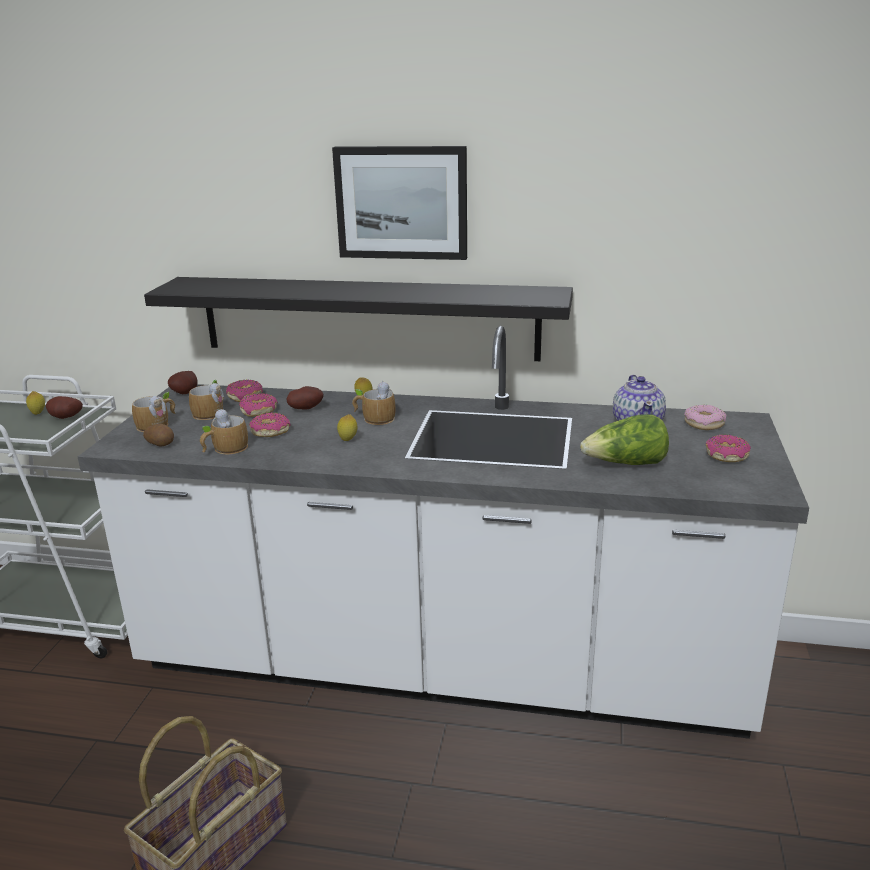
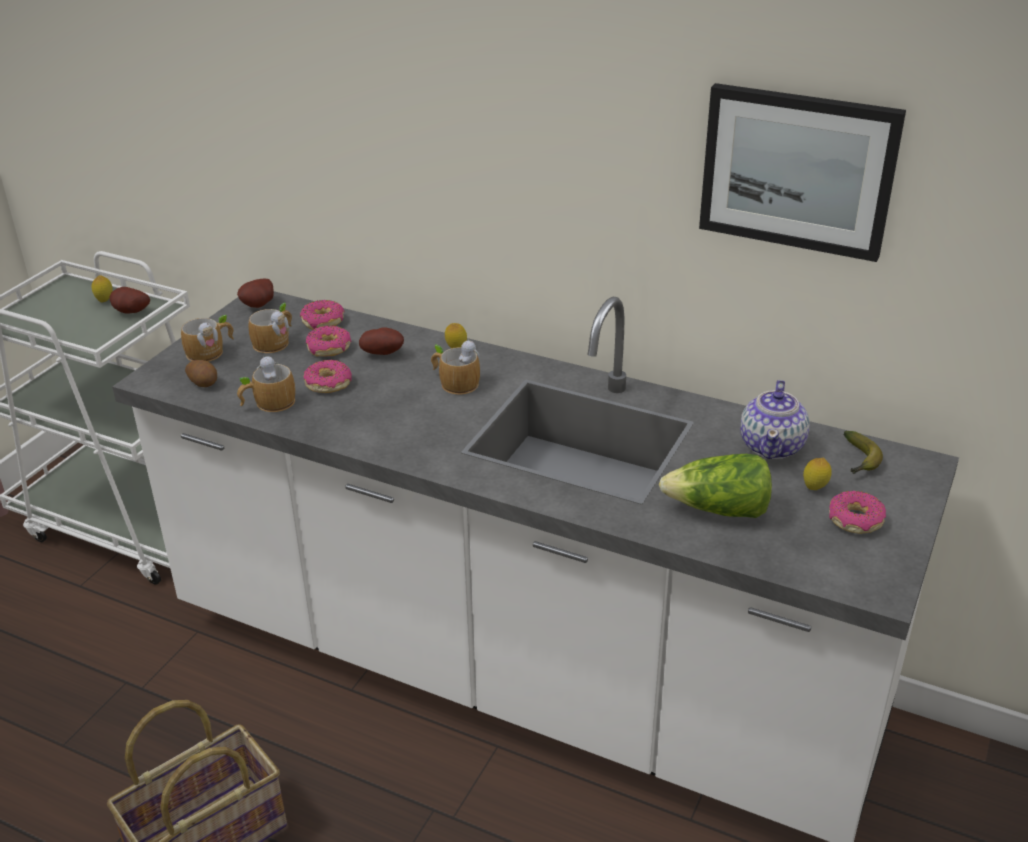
camera: 15 degrees right, 10 degrees up
black shelf [144,277,573,361] -> none
picture [332,146,467,260] -> picture moved to [699,83,906,262]
lemon [337,414,357,441] -> lemon moved to [803,458,832,490]
donut [684,405,726,430] -> banana [844,431,883,474]

